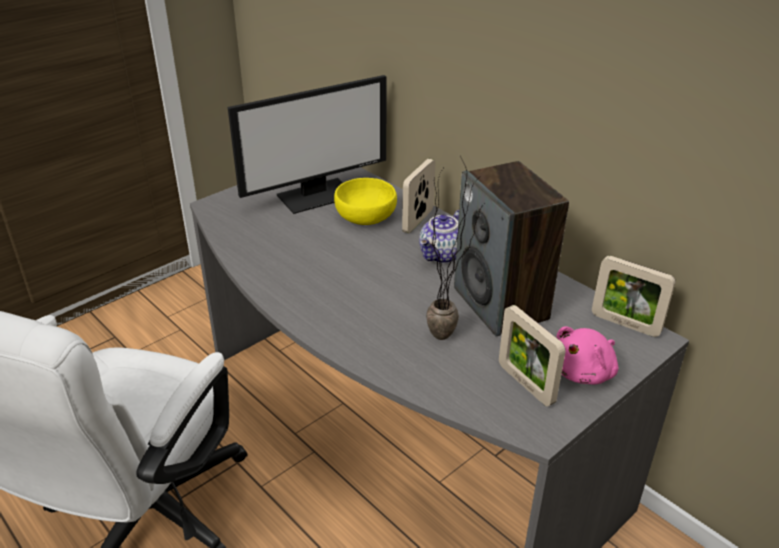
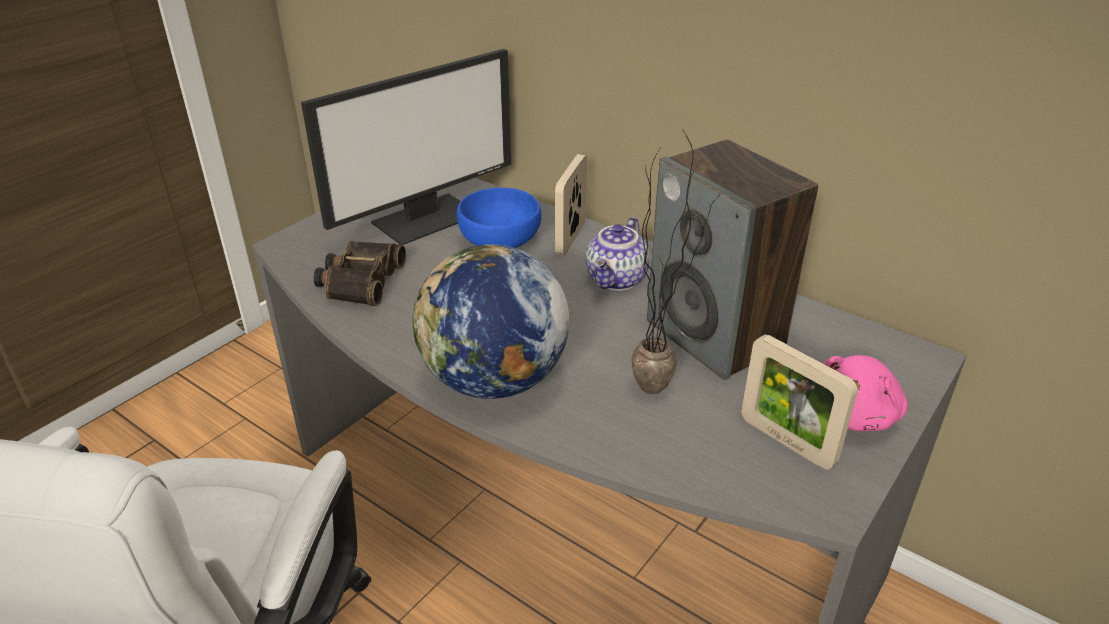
camera: 10 degrees left, 0 degrees up
yellow bowl [334,178,397,225] -> blue bowl [457,188,541,248]
picture frame [592,256,676,337] -> none
none -> binoculars [313,241,406,306]
none -> globe [413,244,569,399]

